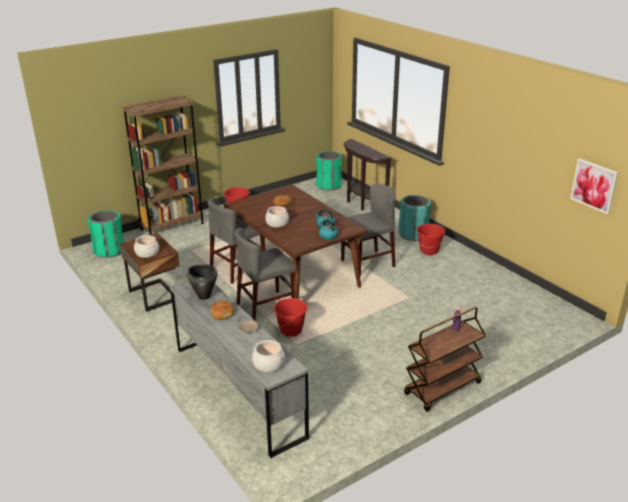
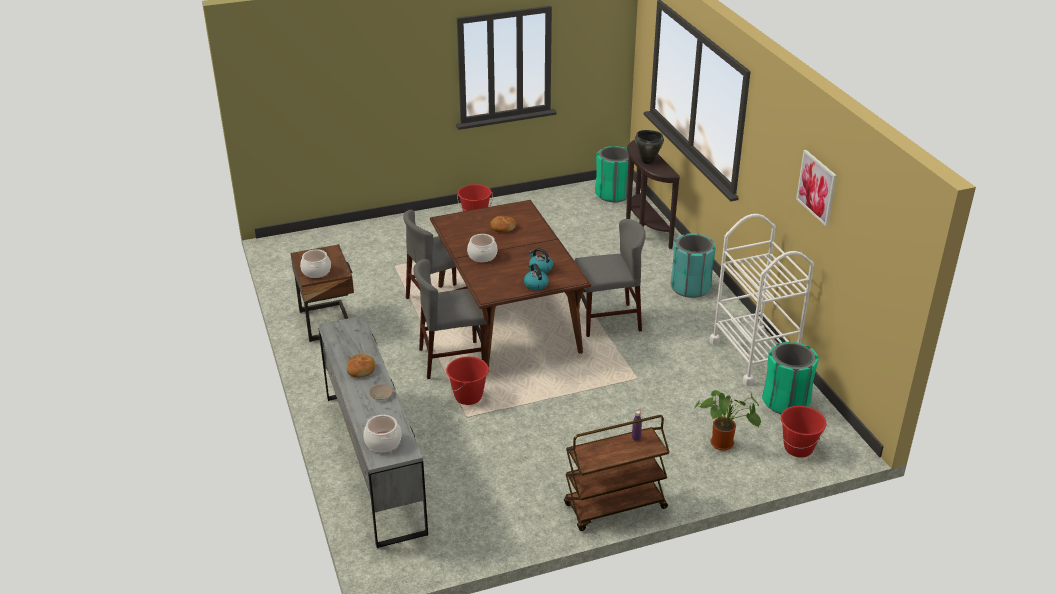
camera: 15 degrees right, 5 degrees up
green trash can [87,210,124,258] -> green trash can moved to [762,342,819,414]
brown bookcase [122,95,204,235] -> none
black cooking pot [187,264,218,300] -> black cooking pot moved to [635,130,664,164]
red bucket [416,224,445,255] -> red bucket moved to [779,406,827,457]
picture [570,158,618,214] -> picture moved to [796,150,837,226]
none -> potted plant [694,390,761,451]
none -> white cart [710,214,814,386]

